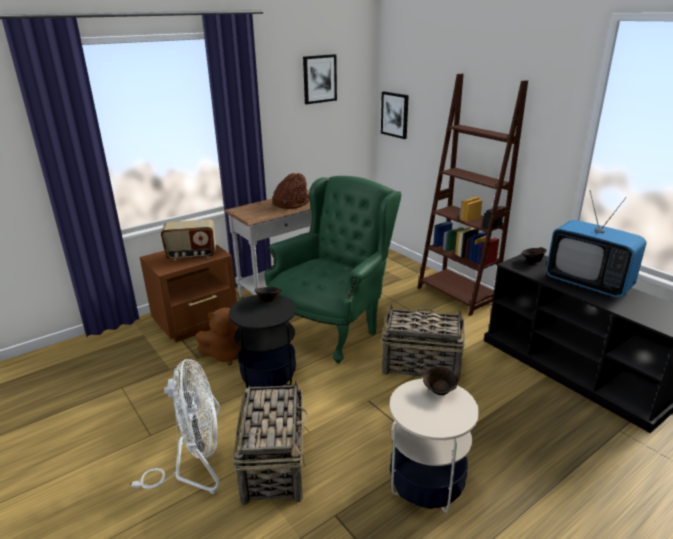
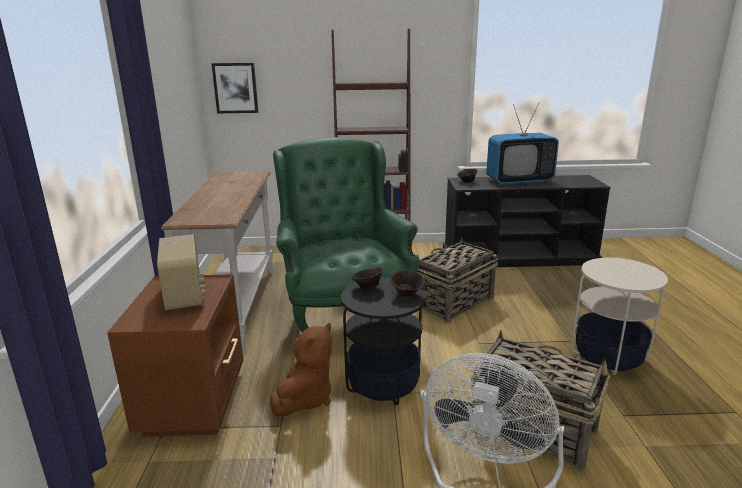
camera: 55 degrees left, 5 degrees down
radio [161,219,216,261] -> radio turned 45 degrees counterclockwise [157,234,206,310]
brown hat [272,173,309,209] -> none
picture [303,54,337,104] -> none
brown bowl [423,366,458,395] -> brown bowl moved to [390,270,425,297]

